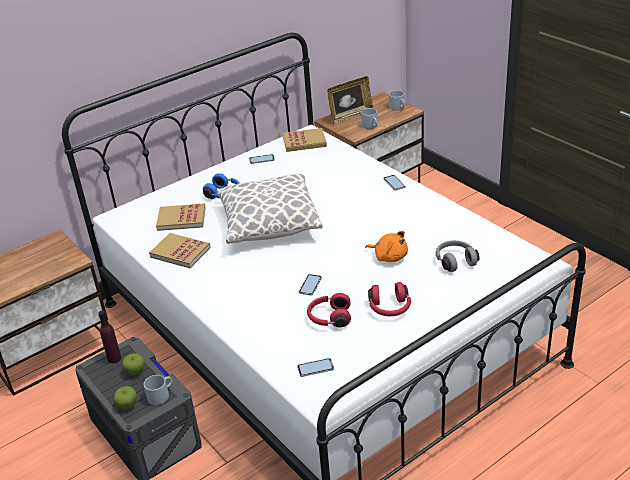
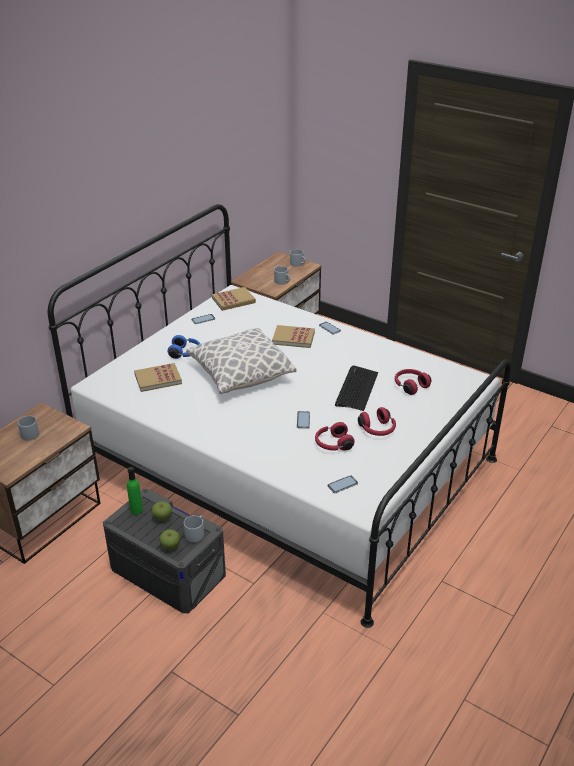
camera: 20 degrees left, 0 degrees up
purple bottle [98,311,121,363] -> green bottle [127,467,143,514]
book [149,233,211,268] -> book moved to [272,325,315,348]
picture frame [327,76,373,124] -> none
orange plush toy [365,231,408,262] -> keyboard [335,366,378,411]
grey headphones [436,240,480,272] -> red headphones [395,369,431,395]
none -> grey mug [18,416,39,441]

